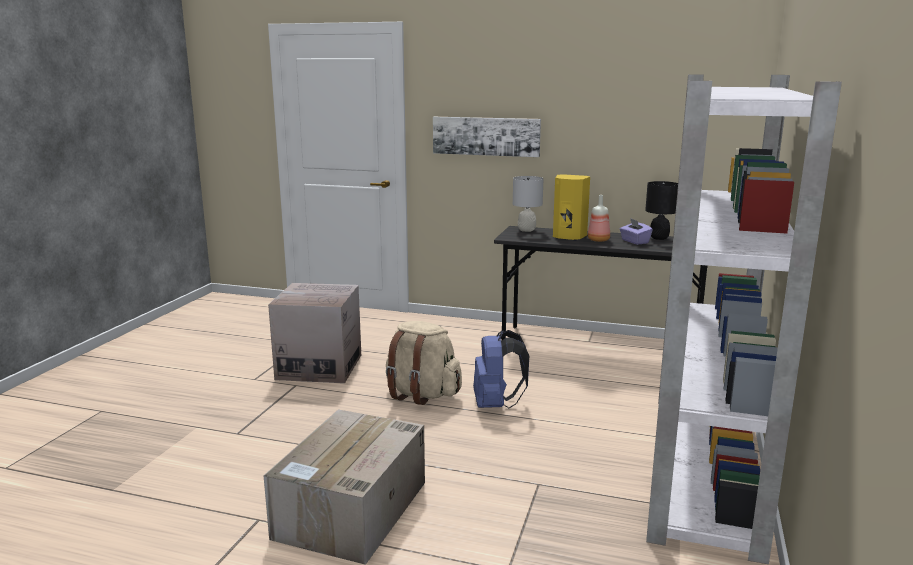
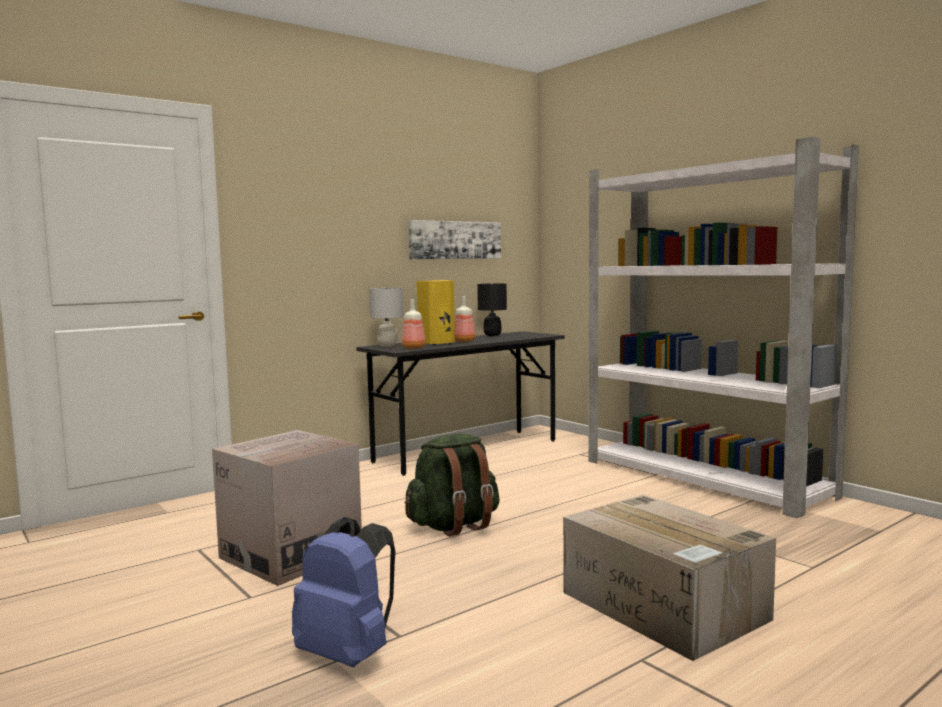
camera: 55 degrees left, 10 degrees down
beige backpack [386,321,462,405] -> green backpack [405,434,500,536]
picture [433,117,541,157] -> picture moved to [408,220,501,259]
blue backpack [473,330,529,408] -> blue backpack moved to [292,517,396,667]
purple tissue box [620,218,653,245] -> none
none -> bottle [402,299,426,349]

